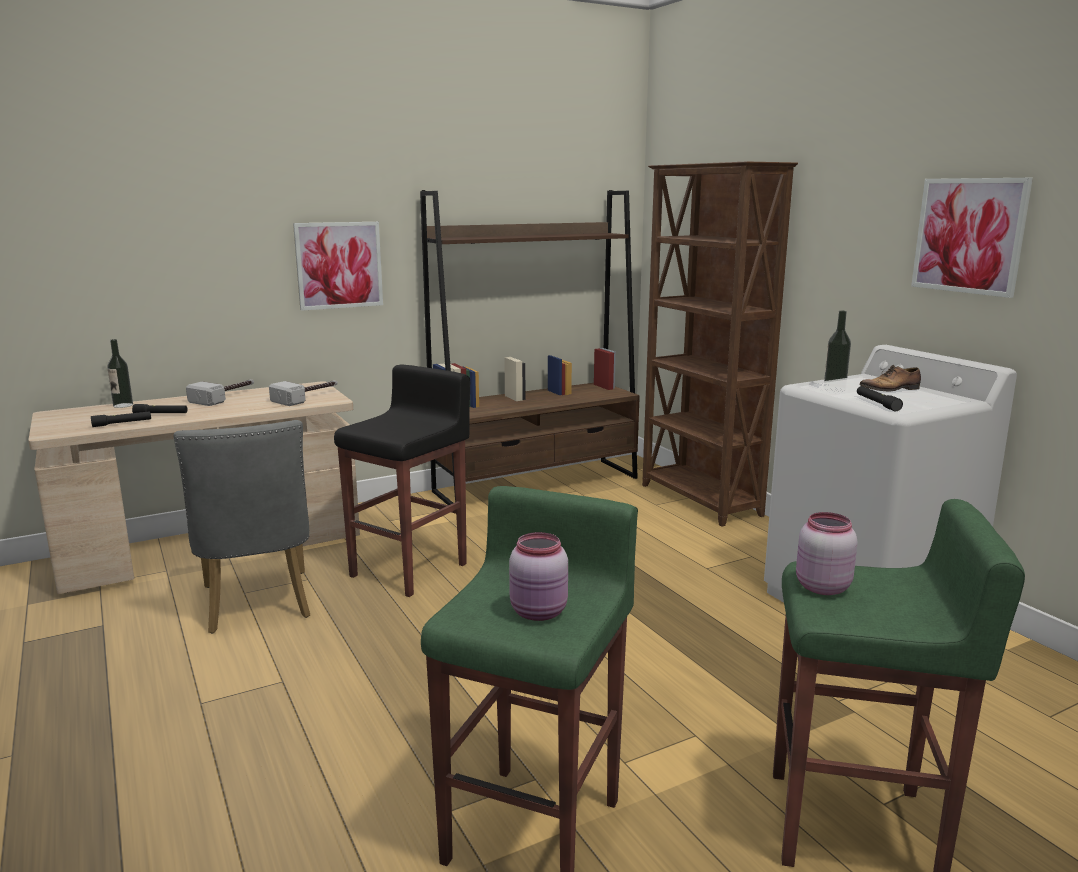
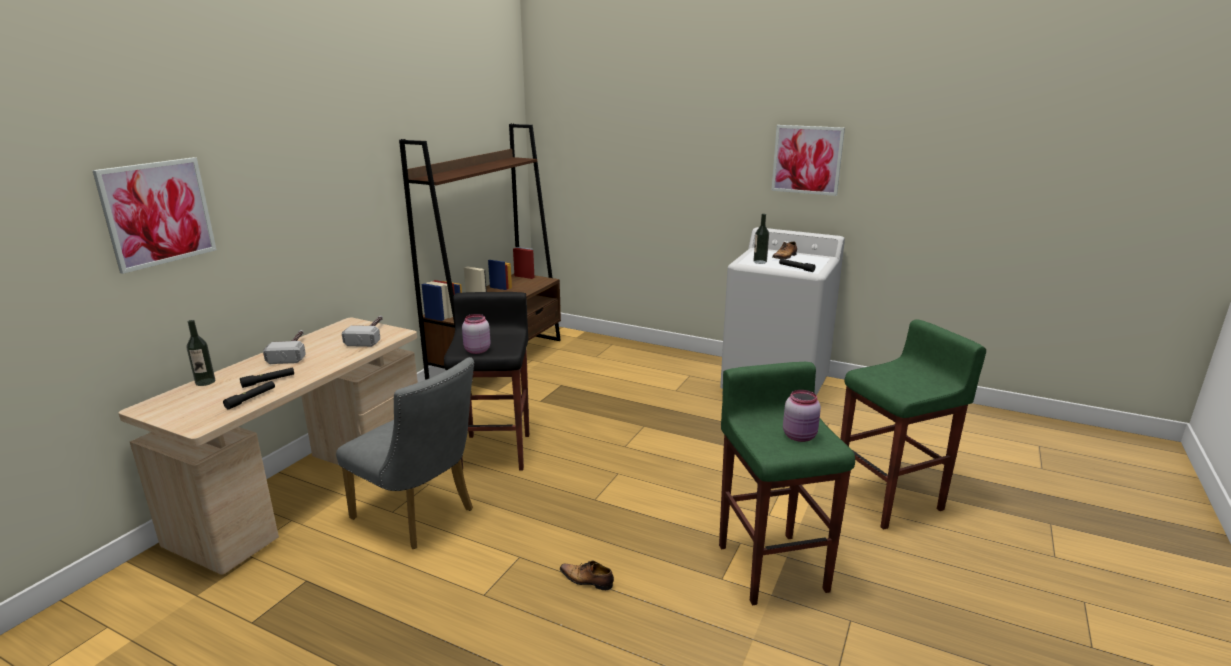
camera: 35 degrees left, 5 degrees up
picture [293,222,383,311] -> picture moved to [92,157,216,274]
brown bookcase [642,162,798,527] -> none
pink jar [796,512,858,595] -> pink jar moved to [462,314,491,354]
none -> shoe [560,561,614,590]

